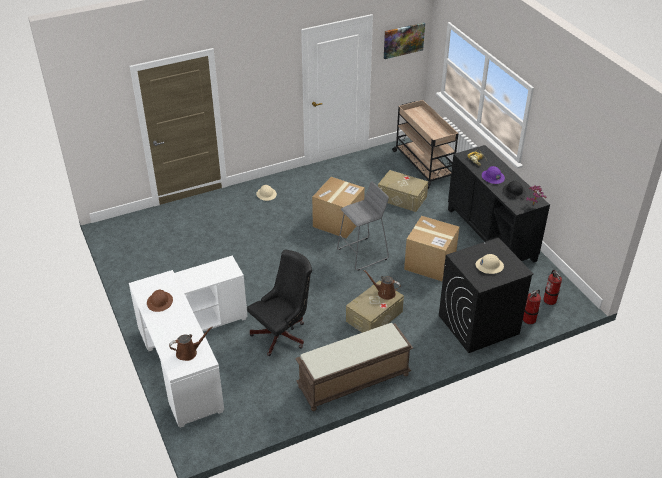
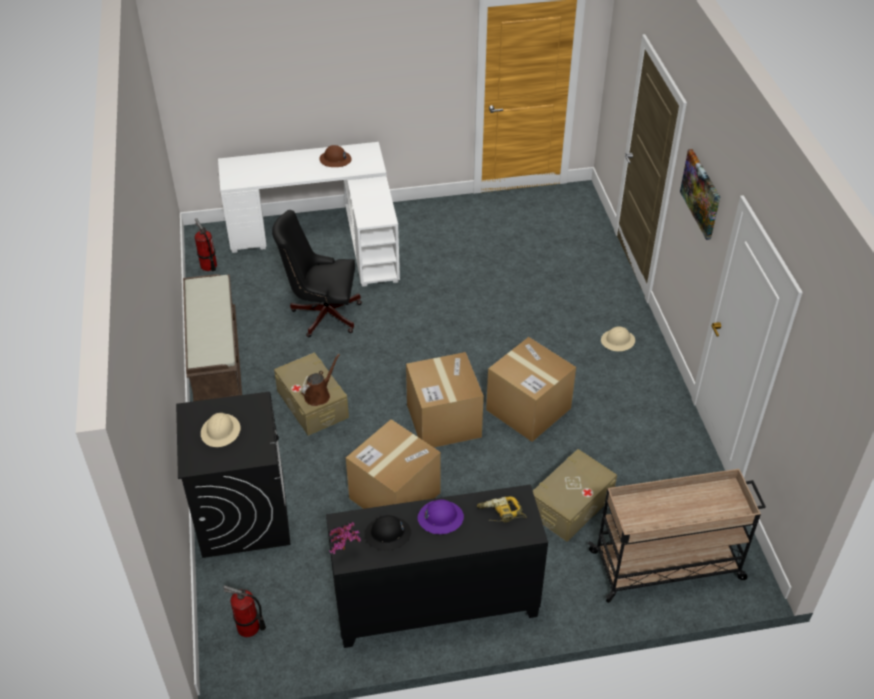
camera: 105 degrees right, 5 degrees up
brown watering can [169,327,213,361] -> none
black office chair [247,250,312,356] -> black office chair turned 120 degrees clockwise [272,210,362,338]
grey stool [337,181,389,271] -> cardboard box [406,352,484,447]
picture [384,22,425,59] -> picture moved to [680,149,720,240]
fire extinguisher [523,289,541,324] -> fire extinguisher moved to [195,218,217,271]

